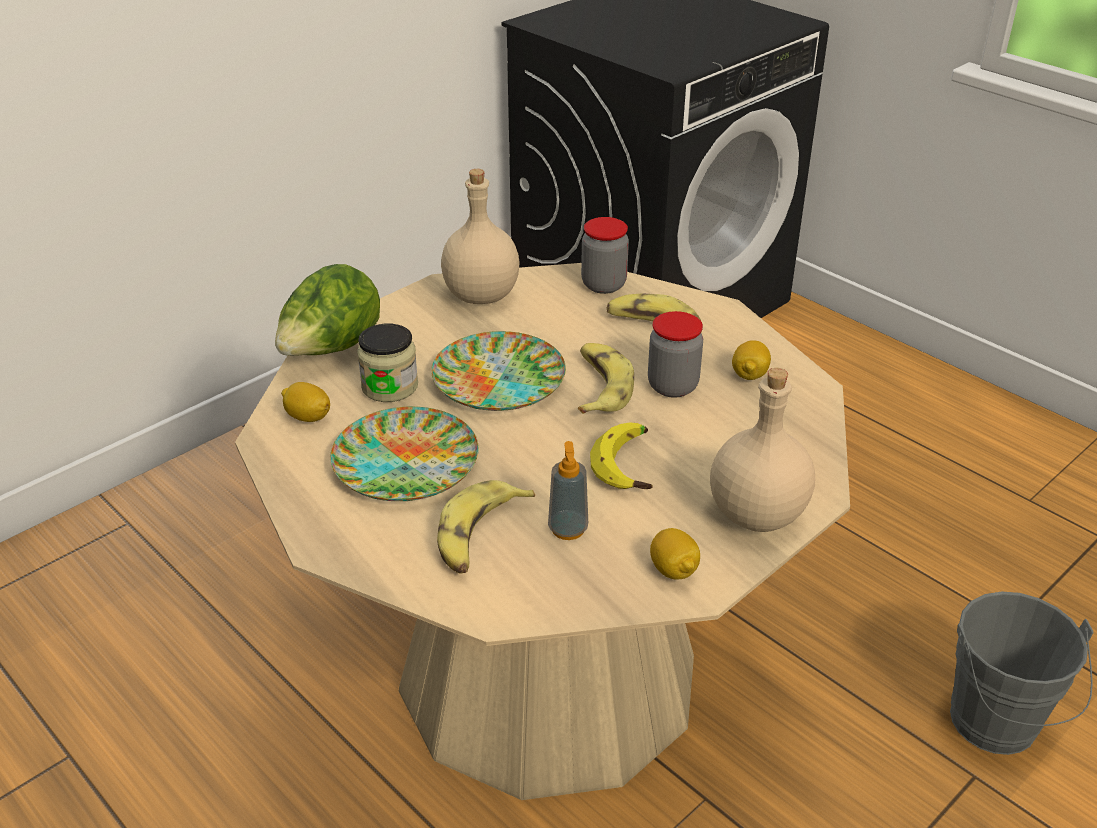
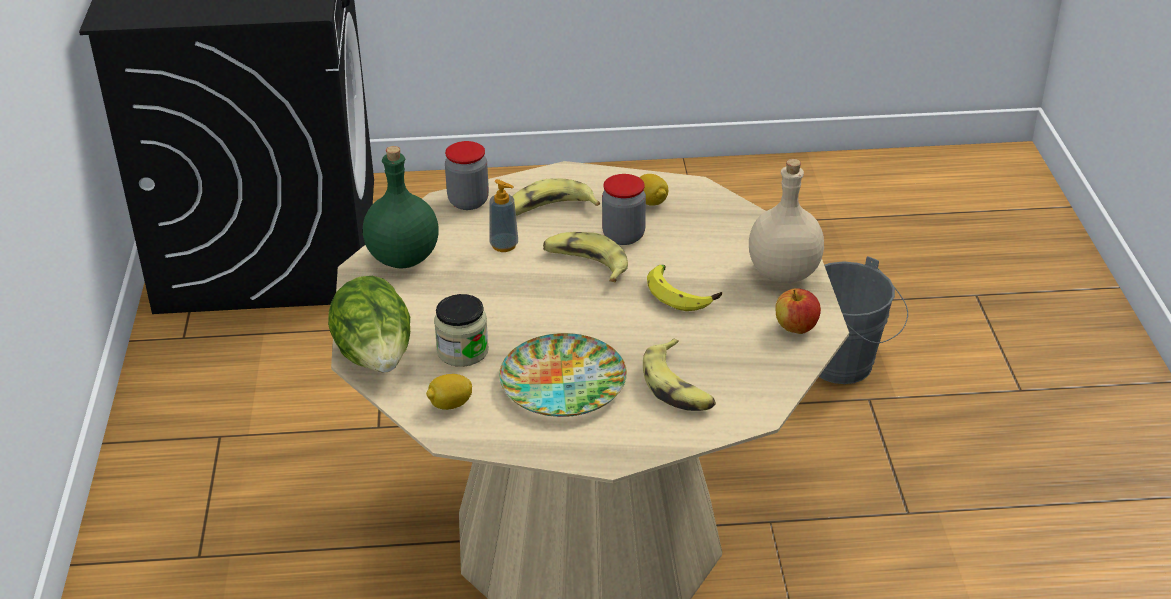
camera: 50 degrees left, 0 degrees up
plate [431,331,566,411] -> none
beige bottle [441,169,520,304] -> green bottle [363,146,439,269]
soap dispenser [548,441,588,540] -> soap dispenser moved to [490,179,518,252]
lemon [650,528,700,579] -> apple [775,288,821,334]

